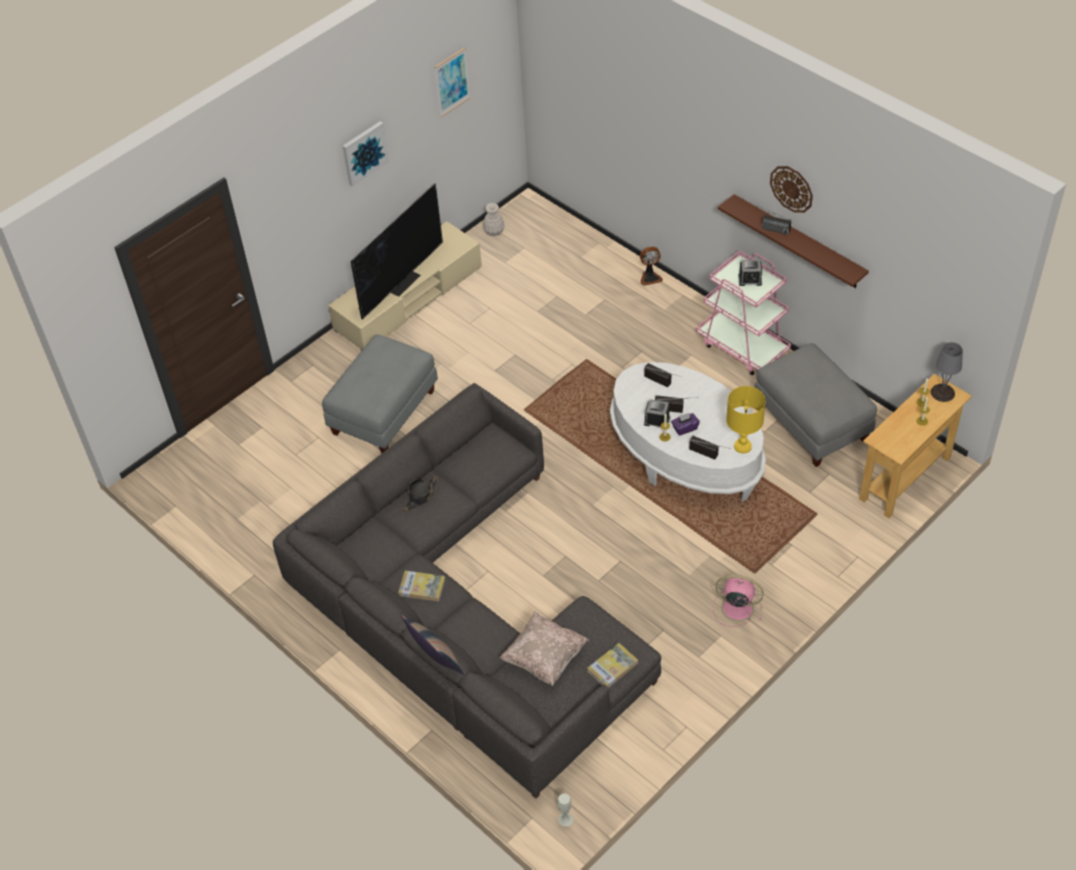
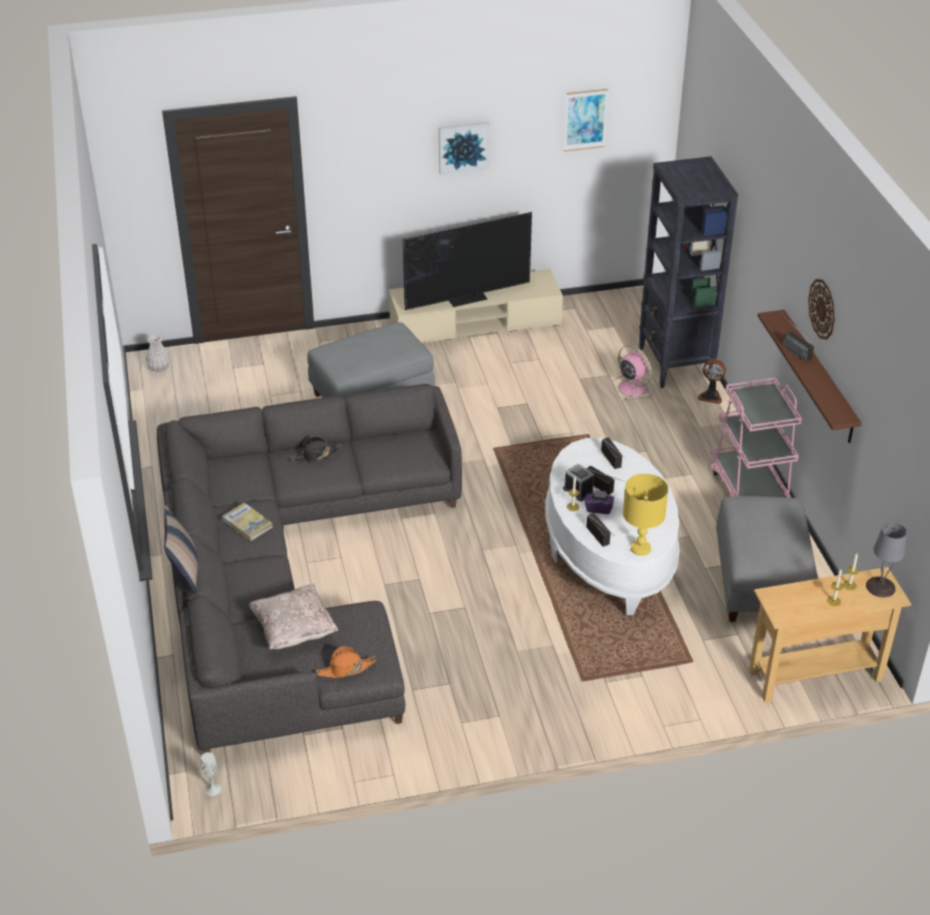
camera: 30 degrees right, 10 degrees down
white vase [483,203,505,236] -> white vase moved to [146,334,171,372]
book [587,643,638,688] -> orange hat [315,646,376,678]
pink fan [713,575,764,627] -> pink fan moved to [609,345,655,402]
alarm clock [738,259,762,286] -> none
none -> black bookcase [639,156,738,388]

